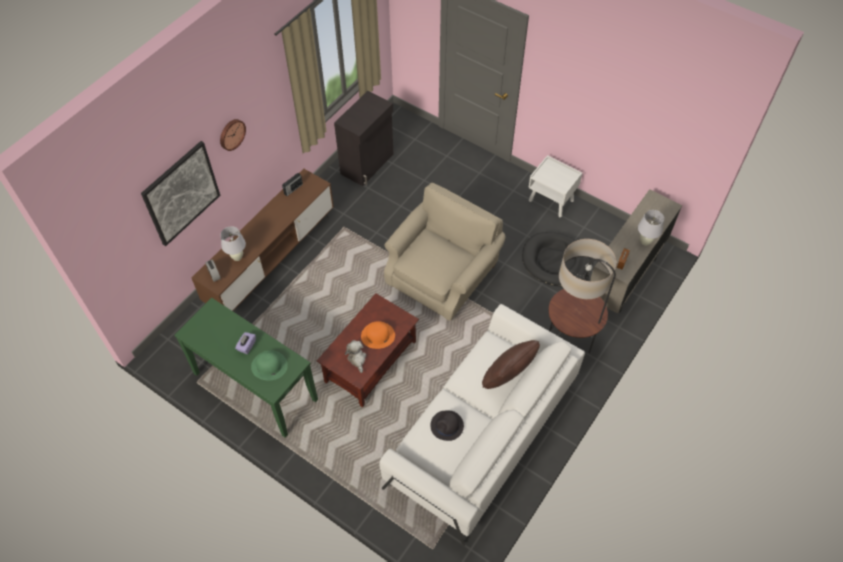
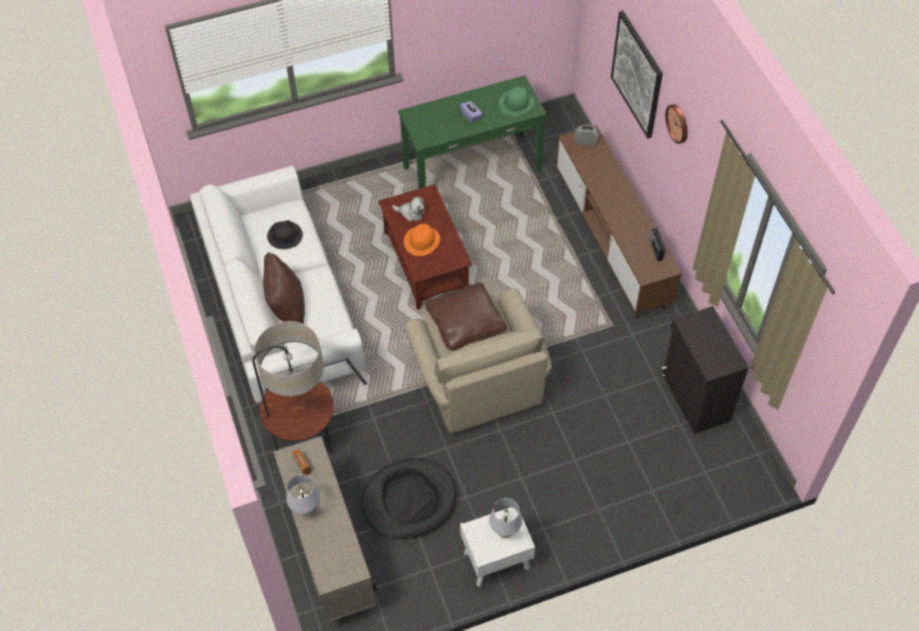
camera: 125 degrees right, 0 degrees up
white table lamp [221,226,246,261] -> white table lamp moved to [489,498,522,538]
green hat [251,350,288,380] -> green hat moved to [499,87,535,116]
none -> brown pillow [425,282,507,351]

